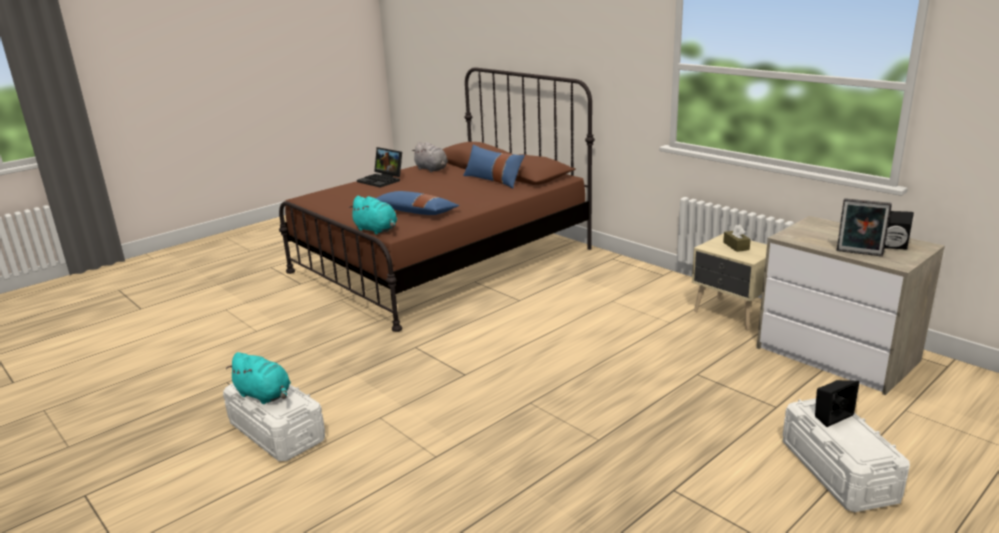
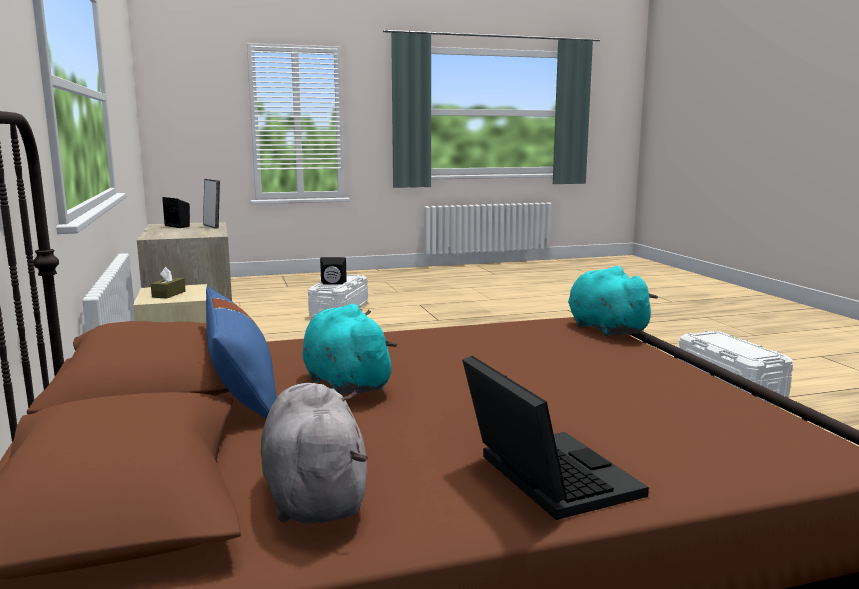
camera: 155 degrees left, 10 degrees down
turquoise plush toy [226,352,291,404] -> turquoise plush toy moved to [303,304,397,394]
blue pillow [375,191,459,215] -> none

